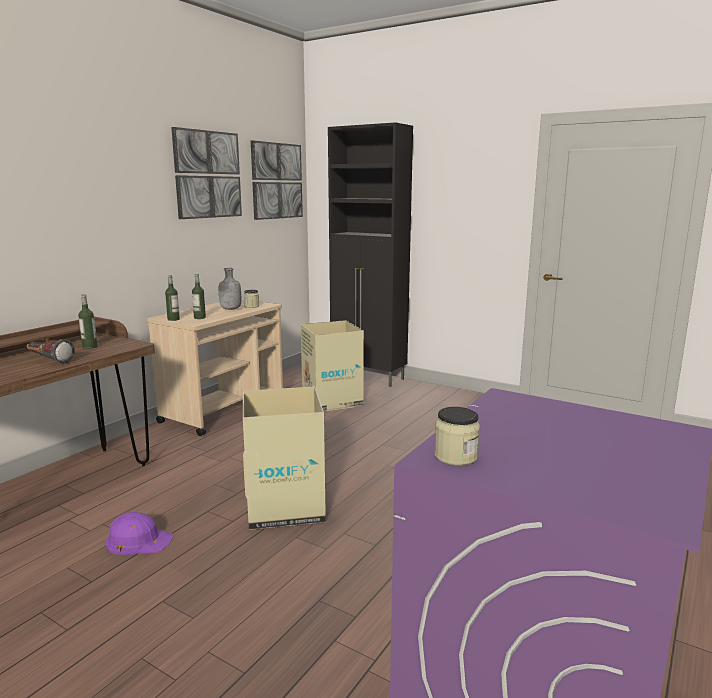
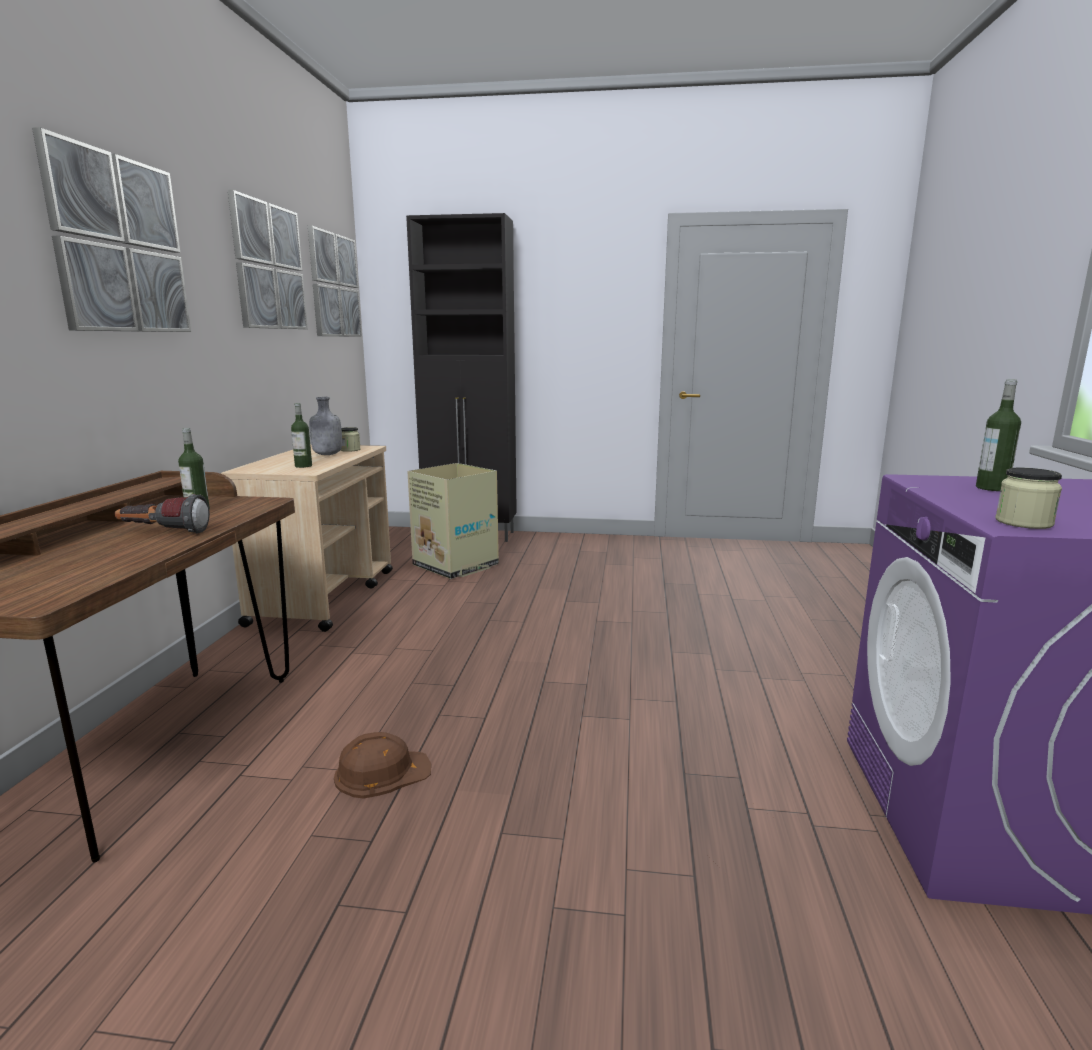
camera: 25 degrees left, 0 degrees up
purple hard hat [106,512,173,555] -> brown hard hat [334,732,431,799]
bottle [165,275,180,321] -> bottle moved to [976,379,1021,491]
cardboard box [243,387,326,530] -> none
none -> picture [32,127,191,332]

